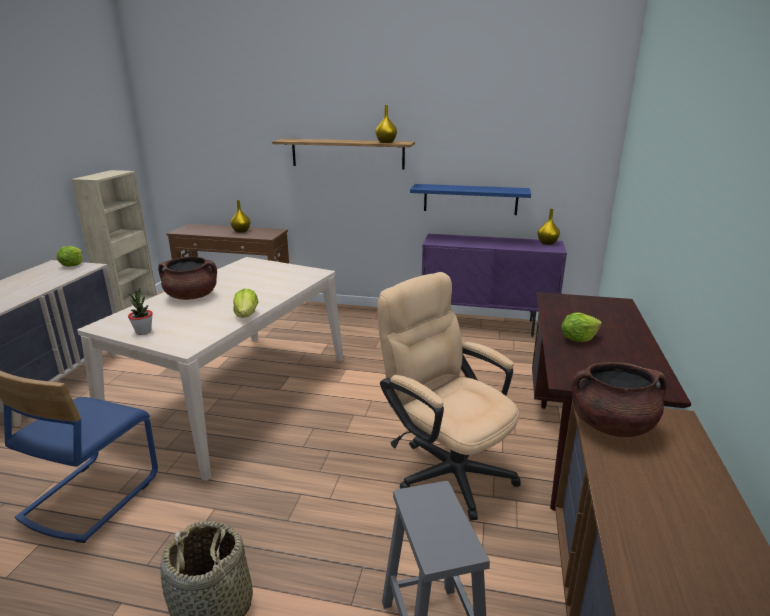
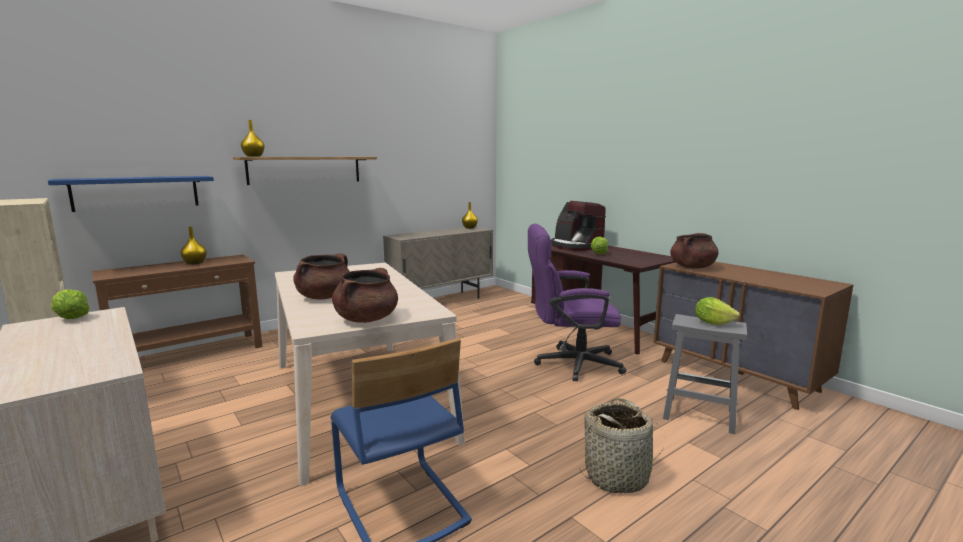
camera: 50 degrees left, 10 degrees down
potted plant [128,288,153,335] -> brown cooking pot [332,268,398,323]
lettuce [233,289,258,318] -> lettuce moved to [695,297,740,325]
yellow vase [376,105,397,143] -> yellow vase moved to [241,120,265,157]
beige office chair [377,272,521,520] -> purple office chair [528,224,627,382]
blue shelf [410,184,531,215] -> blue shelf moved to [48,176,214,212]
purple cabinet [422,233,567,337] -> beige cabinet [383,227,493,299]
none -> coffee machine [551,201,606,251]

